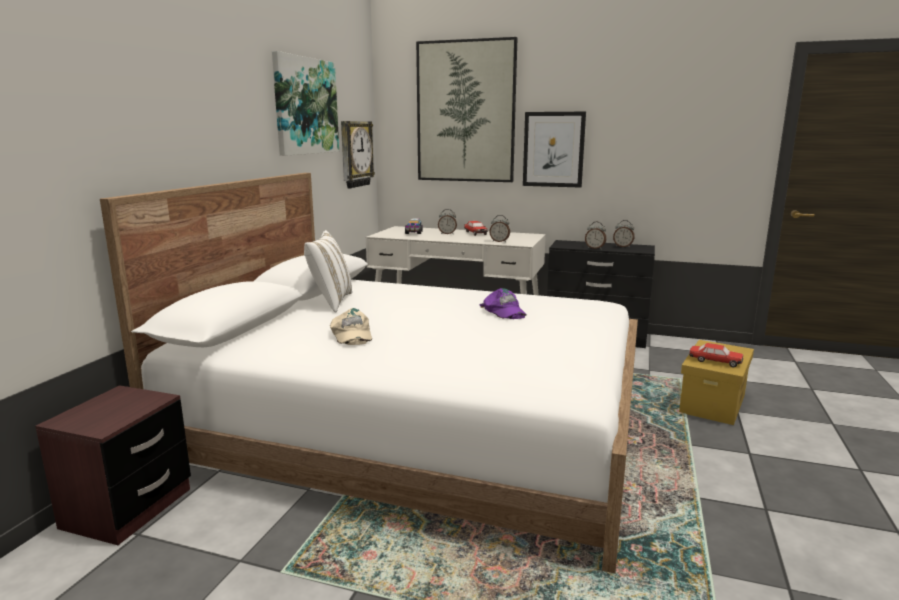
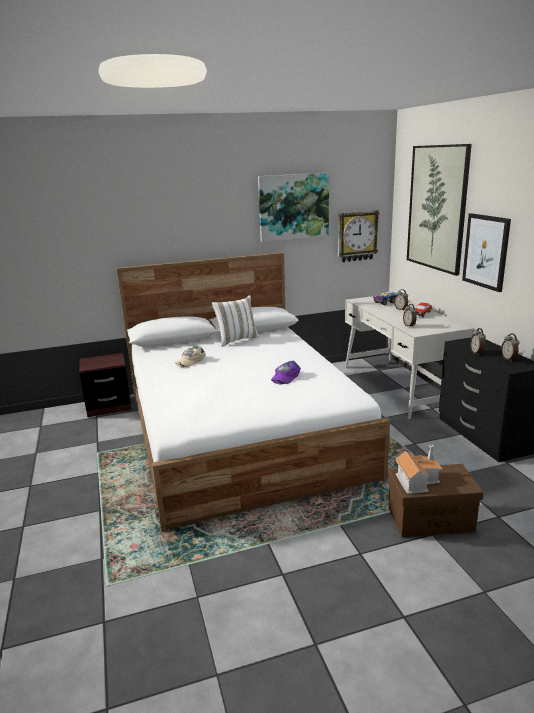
camera: 55 degrees right, 5 degrees up
yellow storage box [679,340,754,425] -> brown storage box [388,464,484,538]
toy car [689,343,743,367] -> toy house [395,445,443,494]

